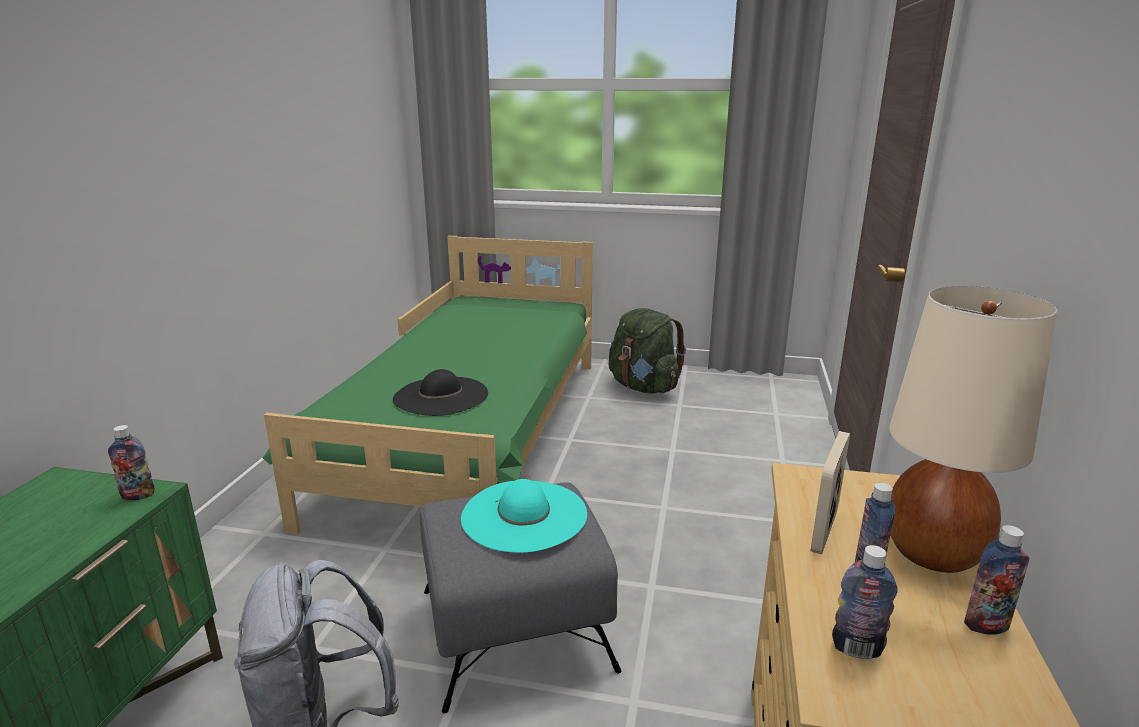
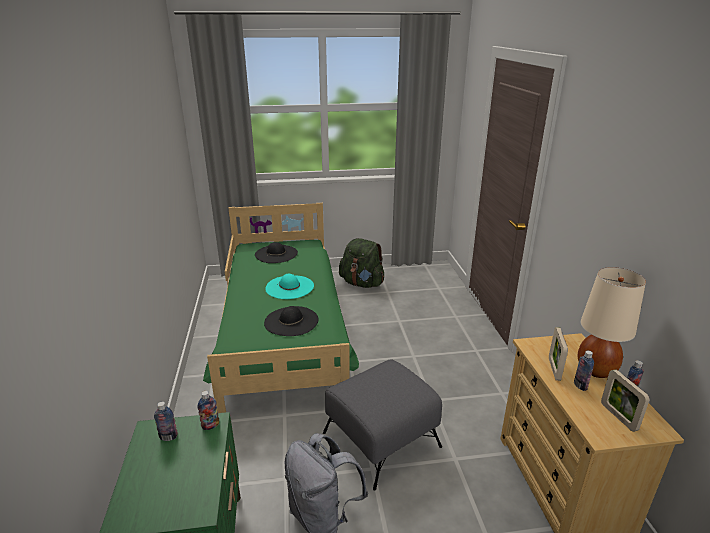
camera: 20 degrees left, 5 degrees up
turquoise hat [461,479,587,553] -> turquoise hat moved to [265,274,314,299]
bottle [832,545,897,659] -> bottle moved to [154,402,178,441]
none -> black hat [255,242,298,263]
none -> picture frame [601,369,650,432]

